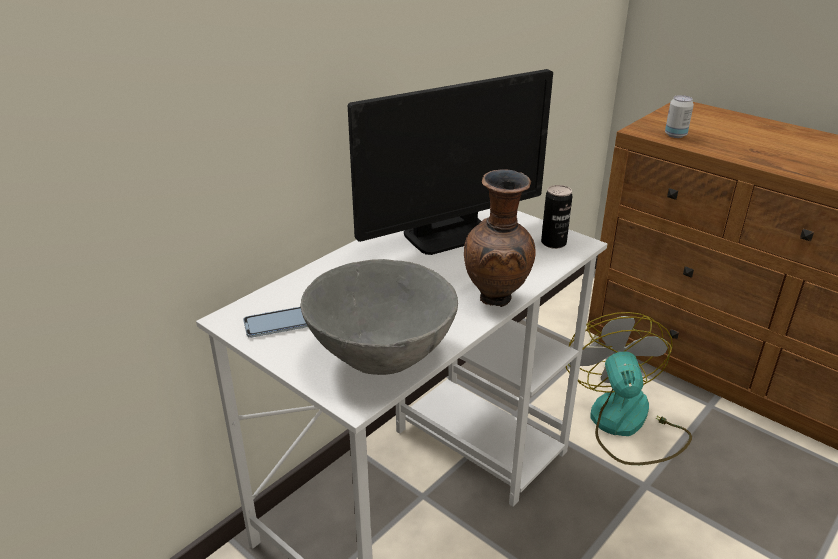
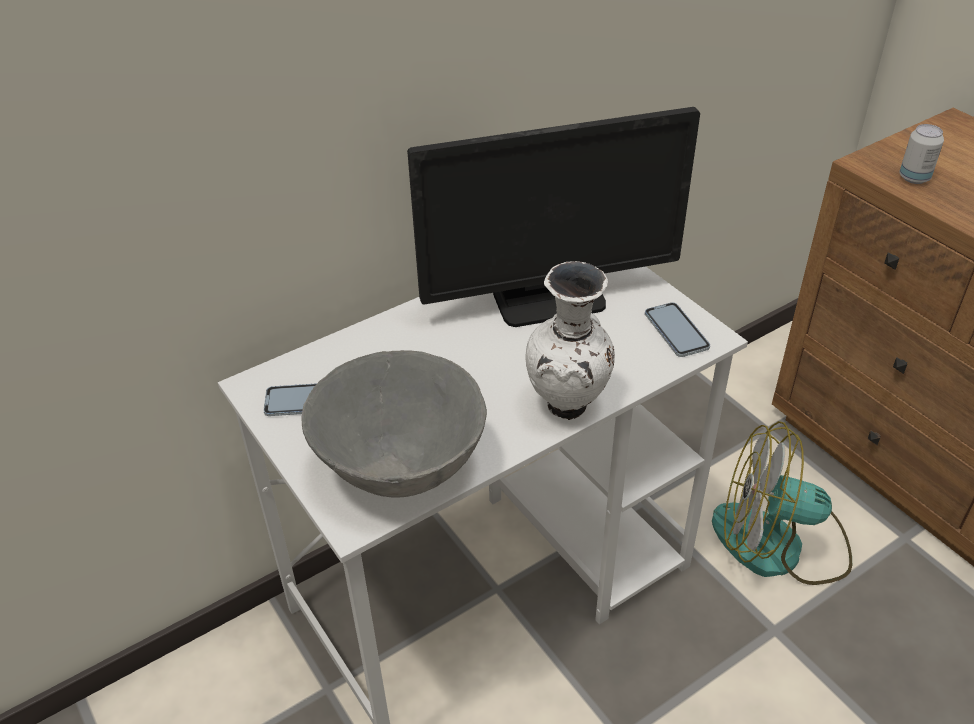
camera: 15 degrees right, 10 degrees up
brown vase [464,170,536,307] -> white vase [525,261,615,420]
can [541,185,572,249] -> phone [645,302,710,357]
fan [566,312,692,465] -> fan turned 90 degrees counterclockwise [712,421,852,585]

